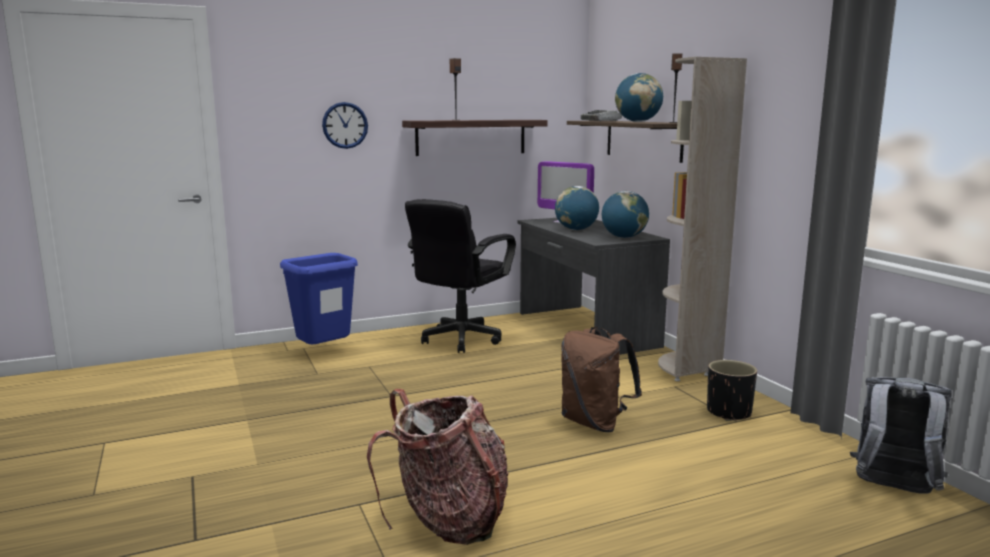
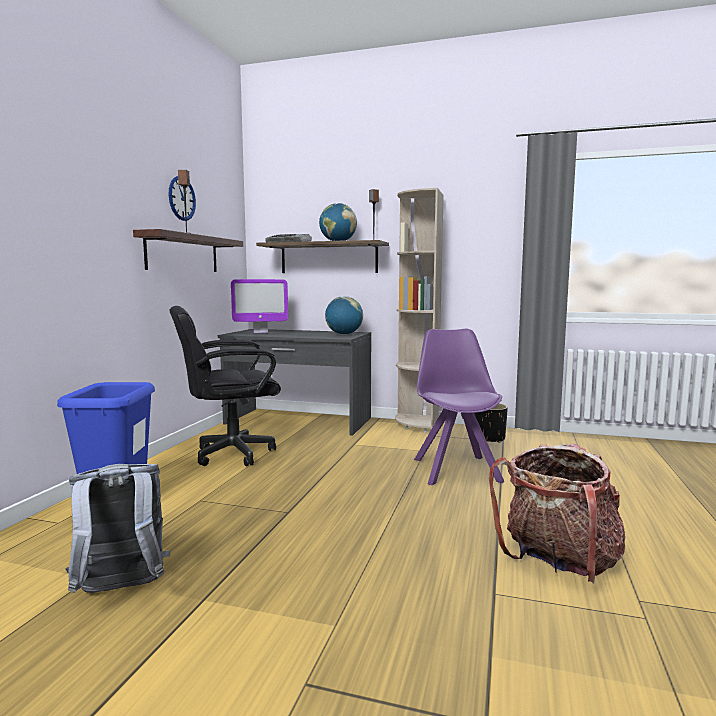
camera: 50 degrees left, 5 degrees down
wall clock [322,102,368,149] -> wall clock moved to [168,176,196,221]
black office chair [405,199,516,353] -> black office chair turned 90 degrees clockwise [169,306,281,466]
globe [555,186,599,230] -> none
brown backpack [561,327,642,432] -> purple chair [414,328,504,485]
grey backpack [850,377,952,494] -> grey backpack moved to [65,464,170,593]

